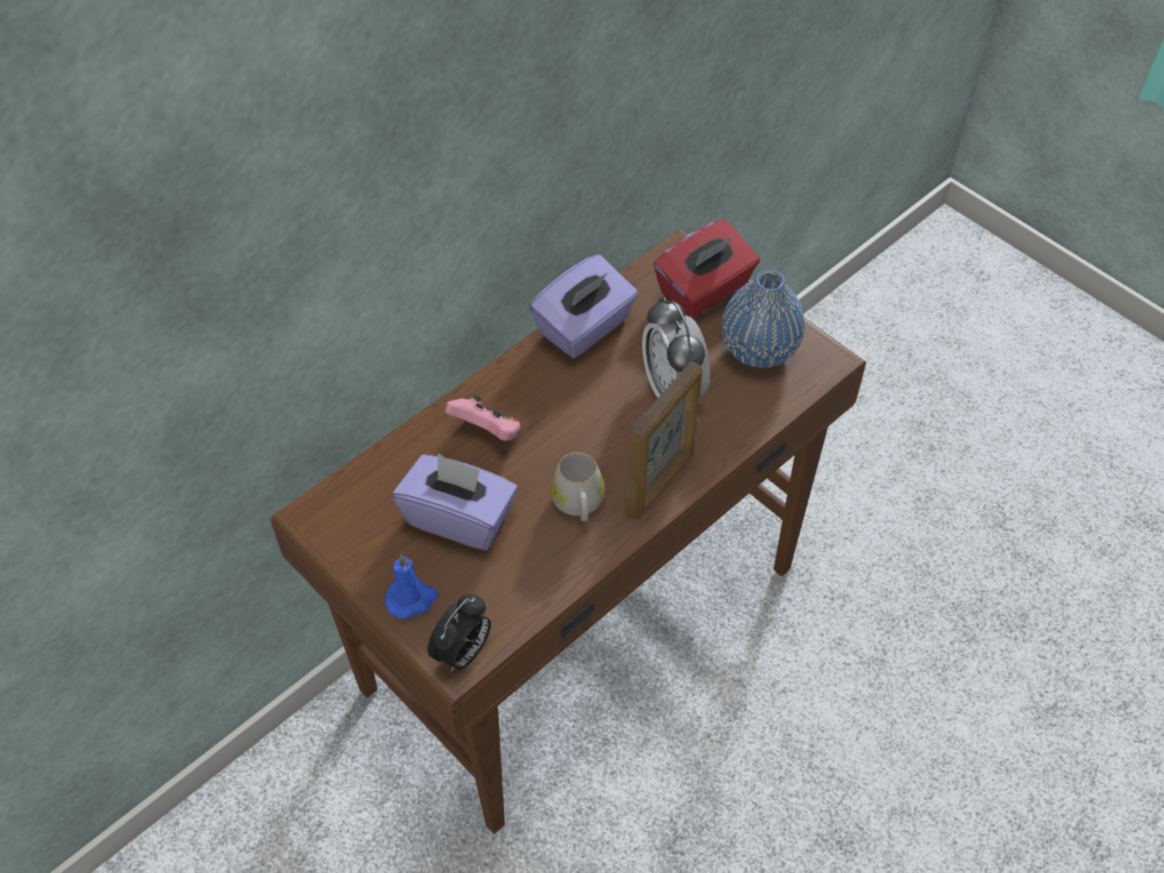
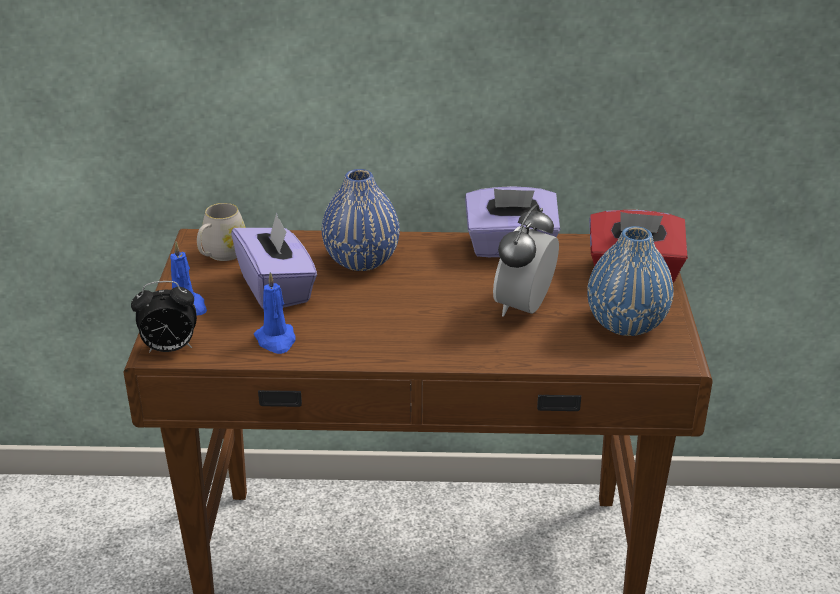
camera: 45 degrees right, 20 degrees down
pink game controller [445,395,520,441] -> blue vase [322,169,400,271]
white mug [551,452,605,521] -> white mug moved to [197,203,246,261]
picture frame [625,361,702,519] -> none
none -> blue candle [254,272,296,354]

